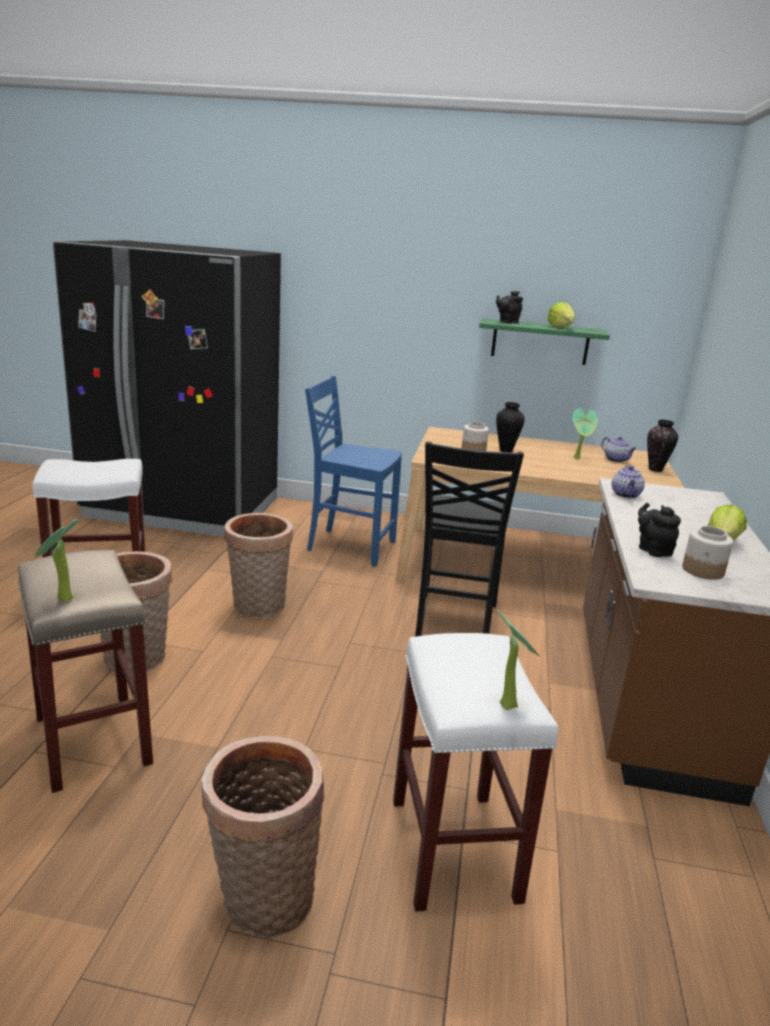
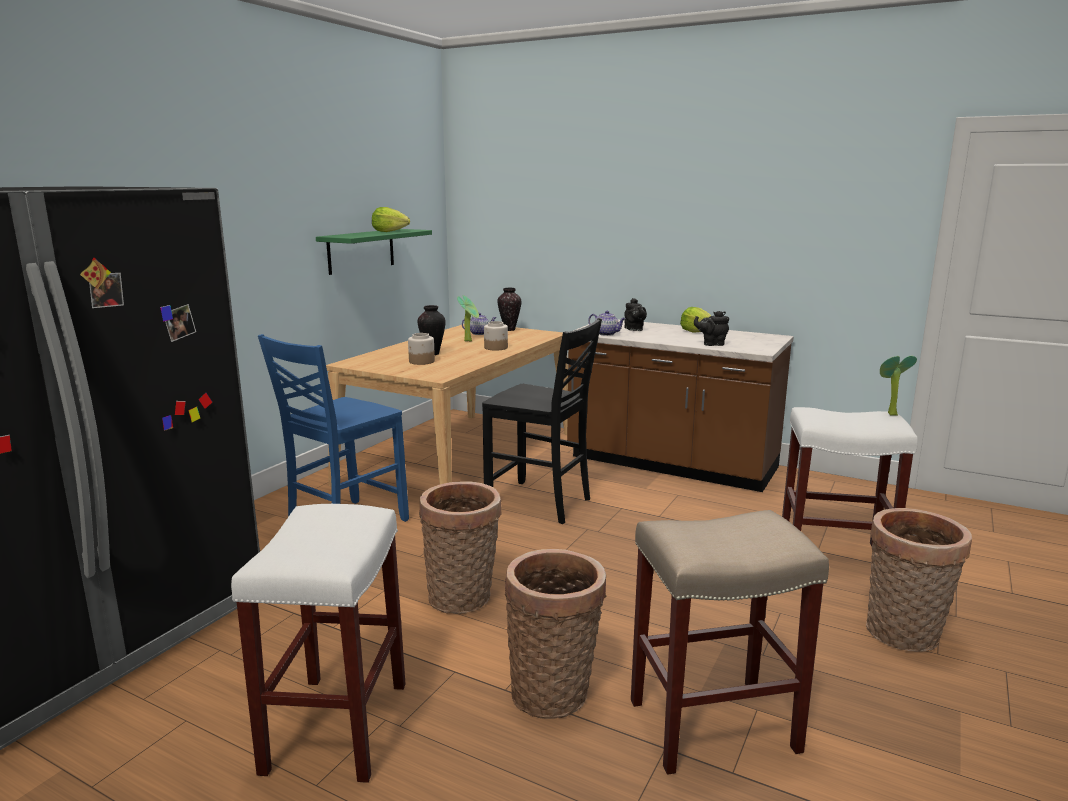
camera: 70 degrees left, 5 degrees down
potted plant [35,519,79,602] -> none
black teapot [496,291,523,323] -> black teapot moved to [624,298,647,331]
jar [682,526,733,580] -> jar moved to [484,321,508,350]

